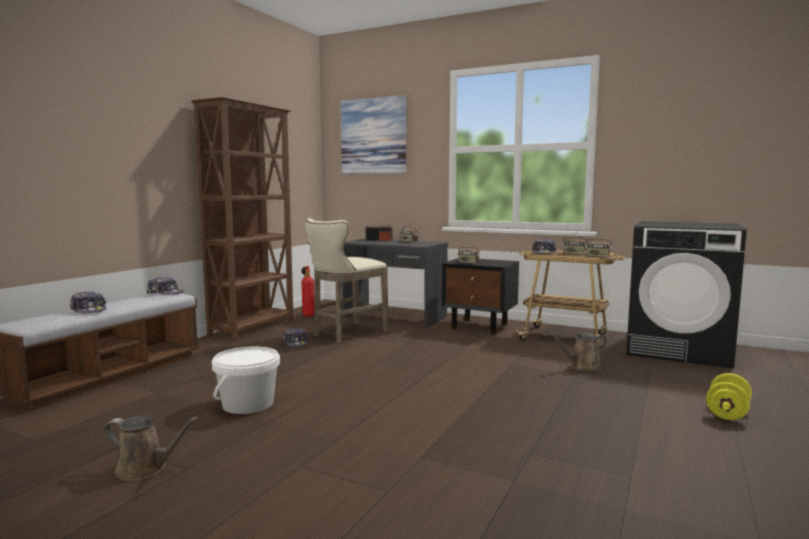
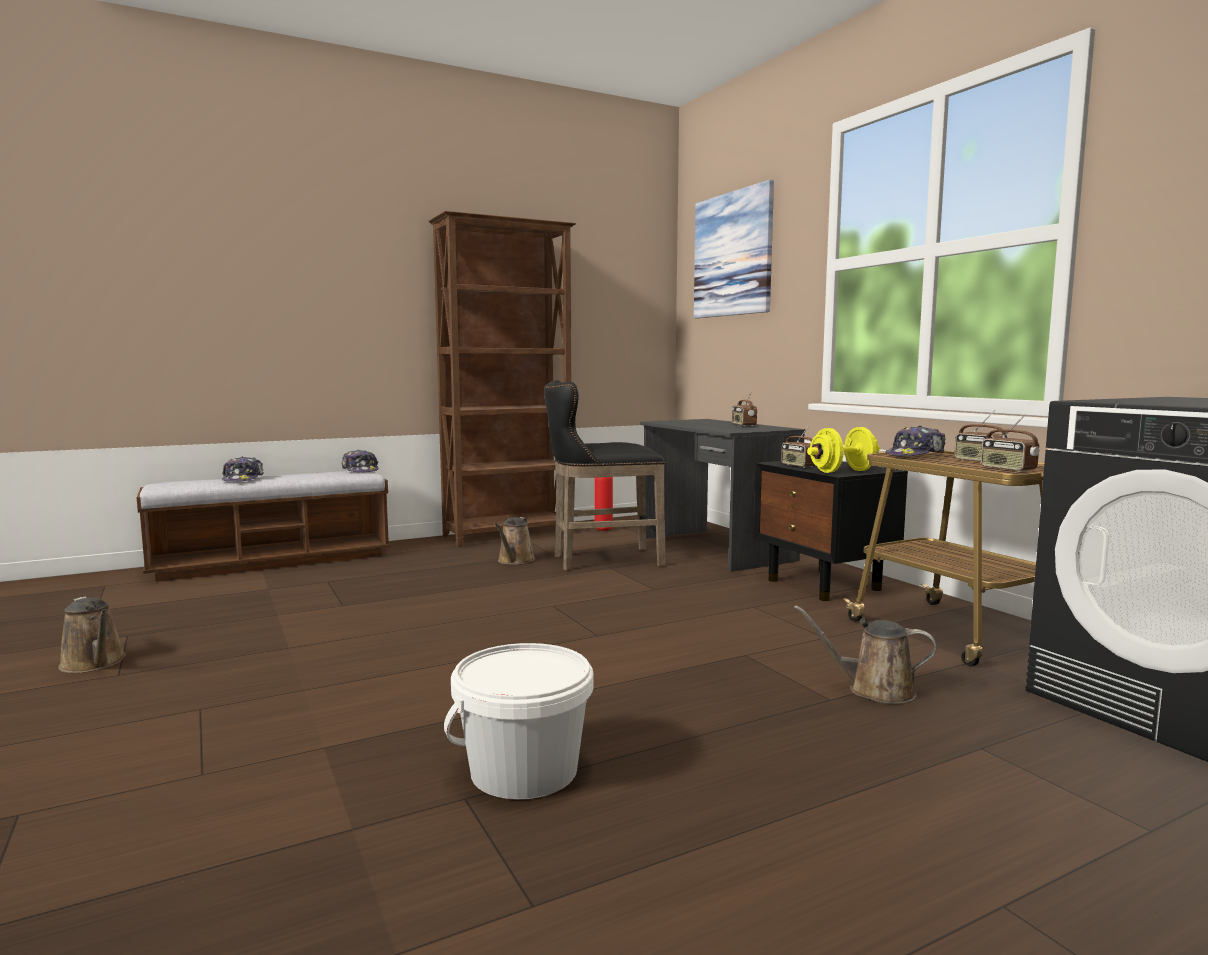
camera: 35 degrees right, 0 degrees up
white bucket [212,347,280,414] -> white bucket moved to [444,643,594,800]
cap [283,328,308,347] -> brown watering can [495,517,535,565]
beige stool [306,218,389,343] -> black stool [544,380,665,571]
radio [366,225,392,241] -> none
yellow dumbbell [706,373,752,420] -> yellow dumbbell moved to [807,427,880,473]

